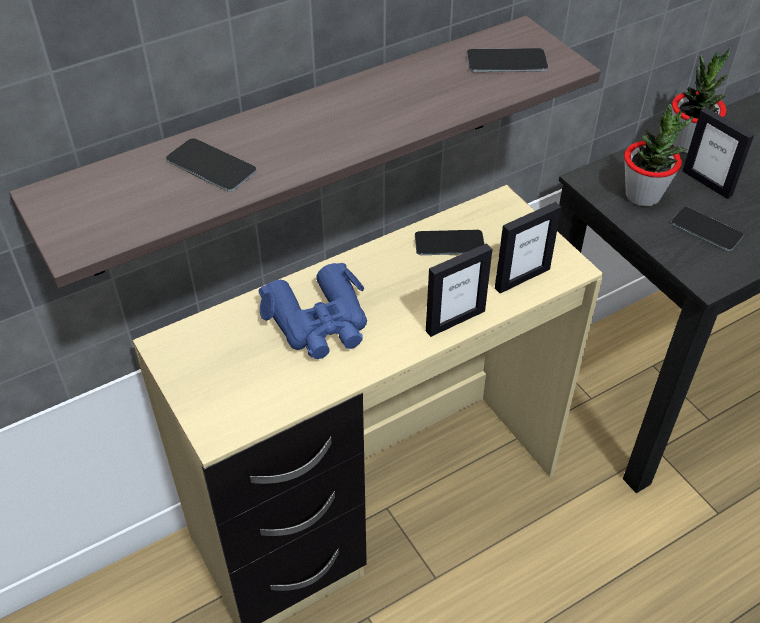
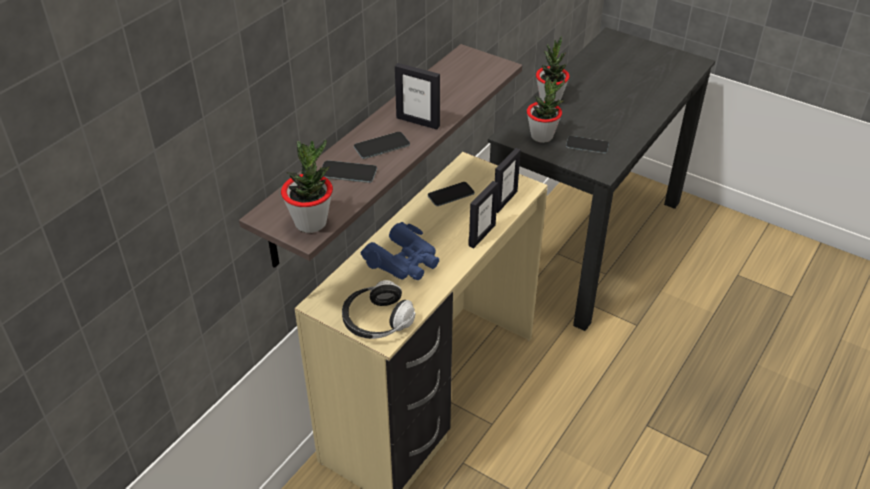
camera: 25 degrees left, 5 degrees down
phone [467,48,548,72] -> phone moved to [354,132,410,159]
picture frame [682,107,754,199] -> picture frame moved to [395,63,440,129]
none -> potted plant [281,139,333,233]
none -> headphones [342,280,415,339]

